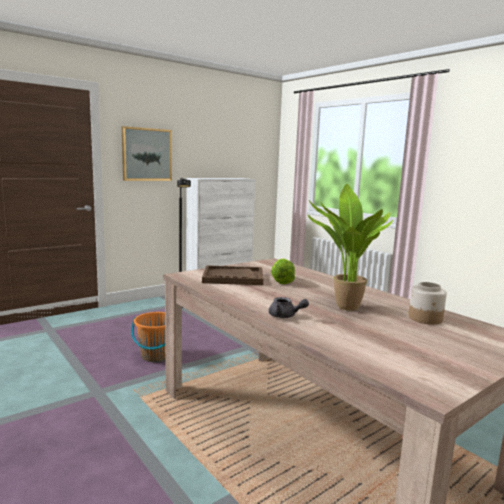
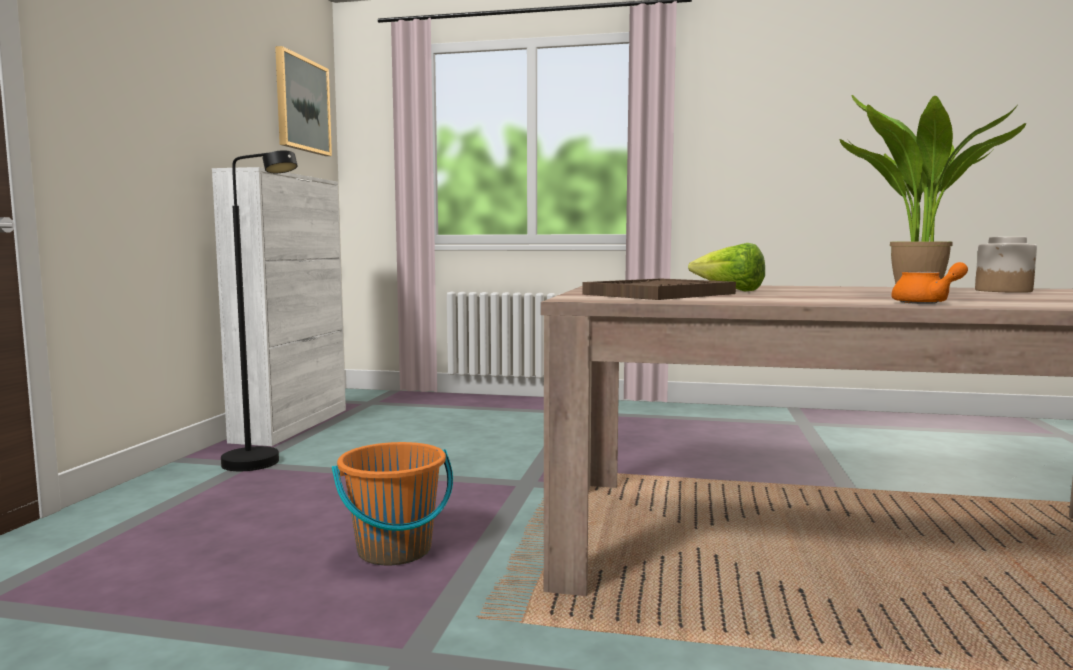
camera: 40 degrees left, 5 degrees down
picture [122,126,172,181] -> picture moved to [275,46,332,156]
grey teapot [269,297,309,318] -> orange teapot [891,262,968,304]

